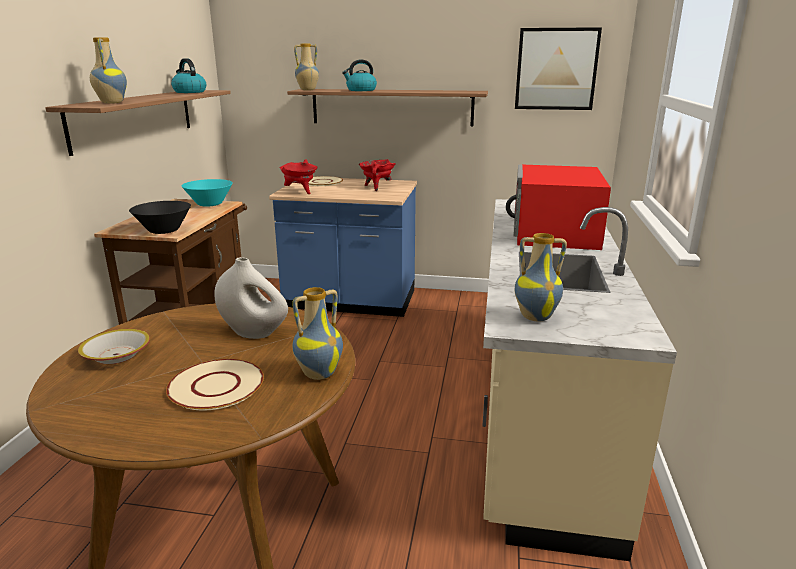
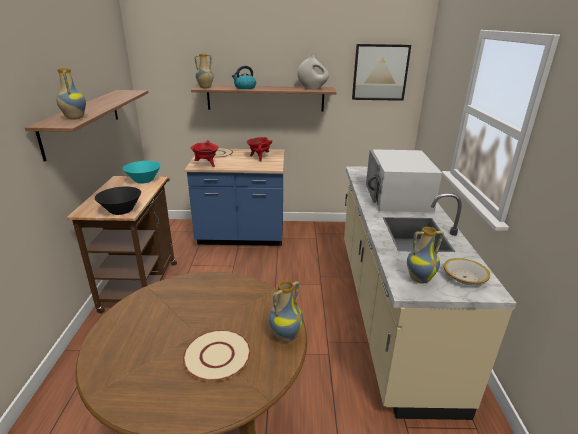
camera: 10 degrees left, 5 degrees up
bowl [78,329,150,364] -> bowl moved to [444,258,490,285]
kettle [171,58,206,93] -> none
white vase [214,257,288,339] -> white vase moved to [297,55,329,89]
red microwave [506,164,611,250] -> white microwave [366,149,442,212]

